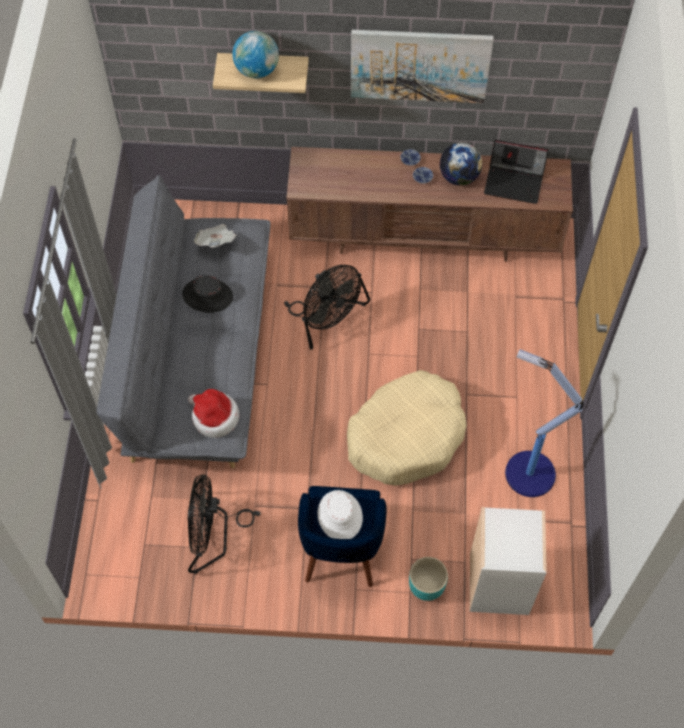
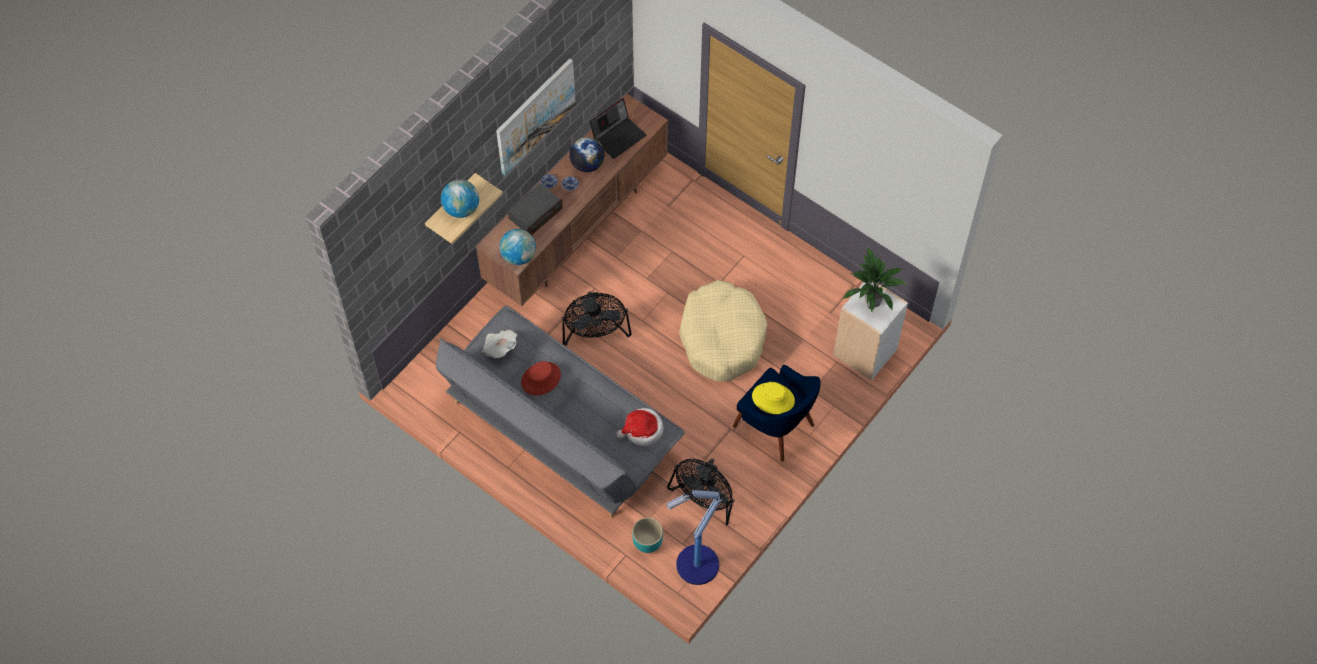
camera: 55 degrees left, 0 degrees up
black hat [182,276,233,313] -> red hat [521,361,561,396]
black fan [284,265,370,350] -> black fan turned 90 degrees clockwise [562,292,632,346]
white hat [317,490,363,539] -> yellow hat [752,382,795,414]
turquoise planter [409,557,448,601] -> turquoise planter moved to [632,517,663,553]
floor lamp [505,349,584,497] -> floor lamp moved to [666,490,722,585]
none -> globe [500,229,536,265]
none -> radio [508,183,563,235]
none -> potted plant [843,247,907,312]

